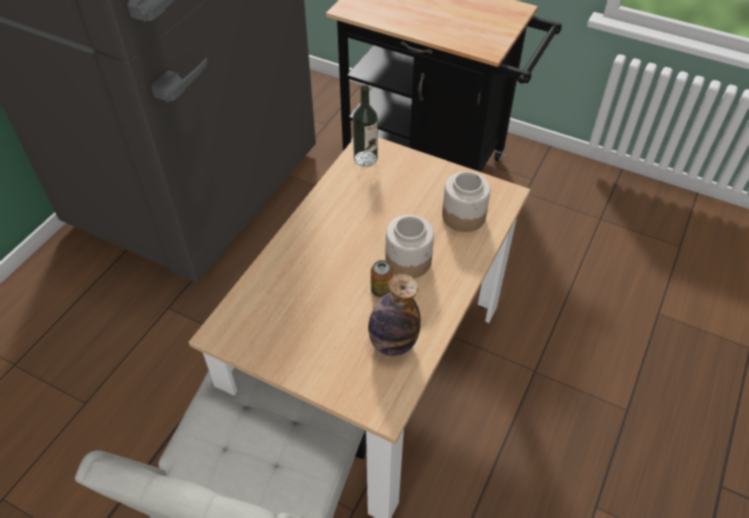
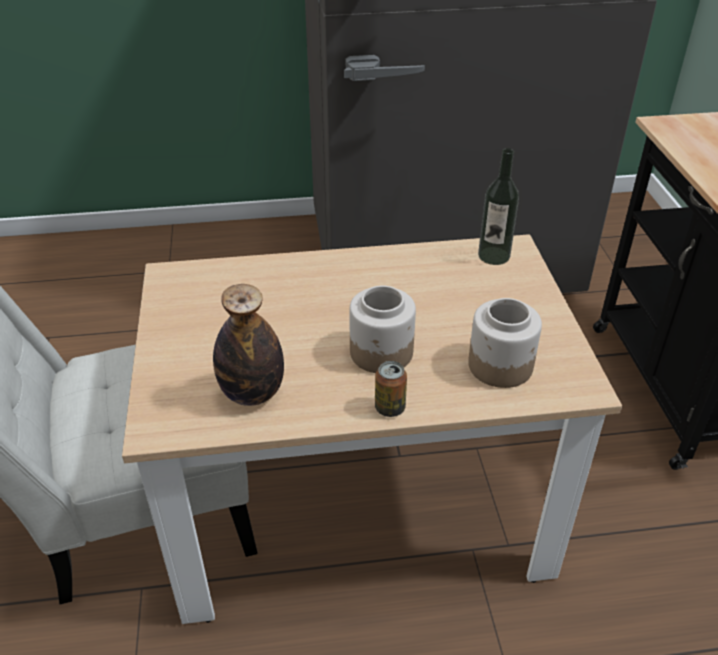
camera: 55 degrees right, 10 degrees down
can [371,260,393,297] -> can moved to [375,361,407,417]

